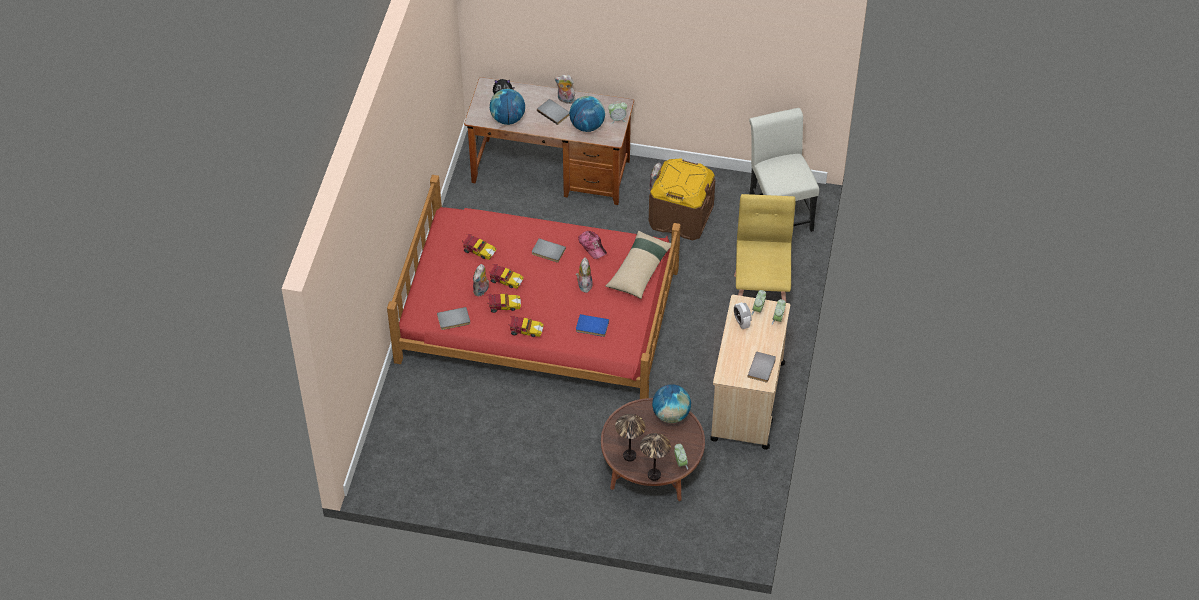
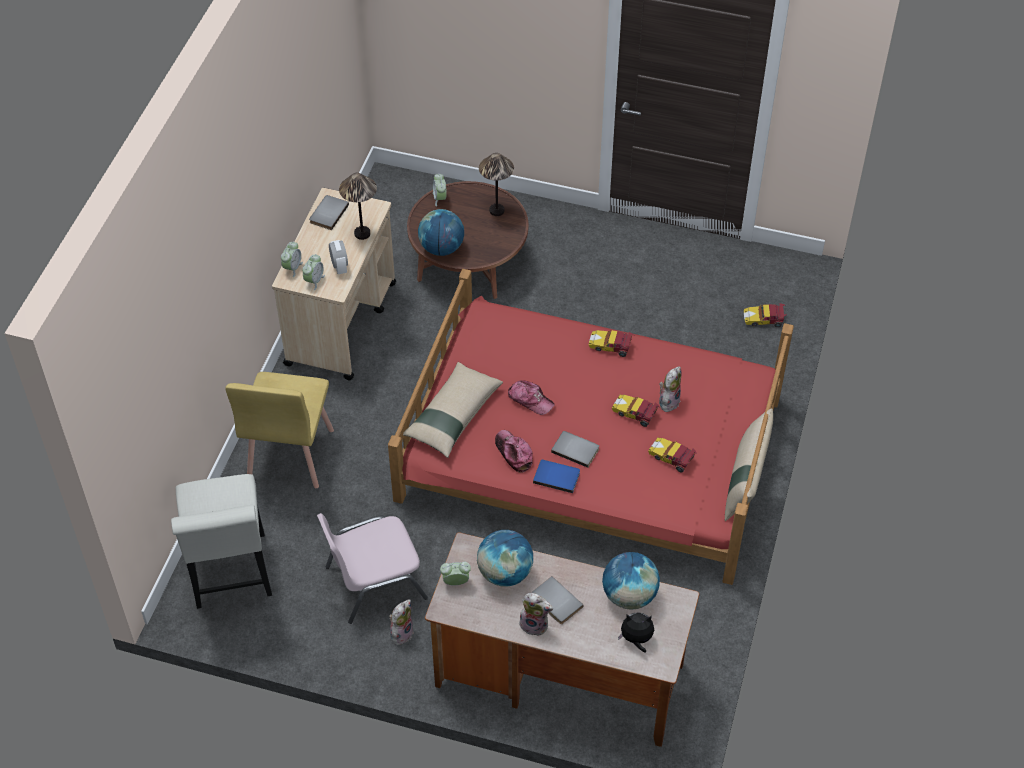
camera: 175 degrees left, 0 degrees up
grey book [437,307,470,330] -> none
toy car [487,293,521,313] -> toy car moved to [744,303,787,327]
plush toy [576,257,593,293] -> cap [508,380,555,415]
blue book [576,314,609,337] -> blue book moved to [533,460,580,493]
table lamp [640,433,671,481] -> table lamp moved to [339,173,377,240]
brown storage box [649,158,715,240] -> pink chair [317,513,428,624]
none -> beige pillow [725,408,773,521]

